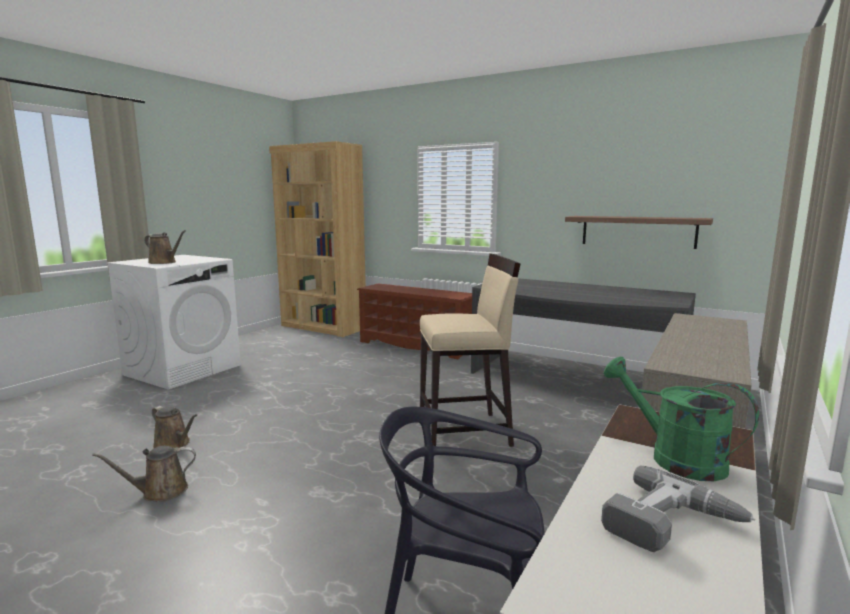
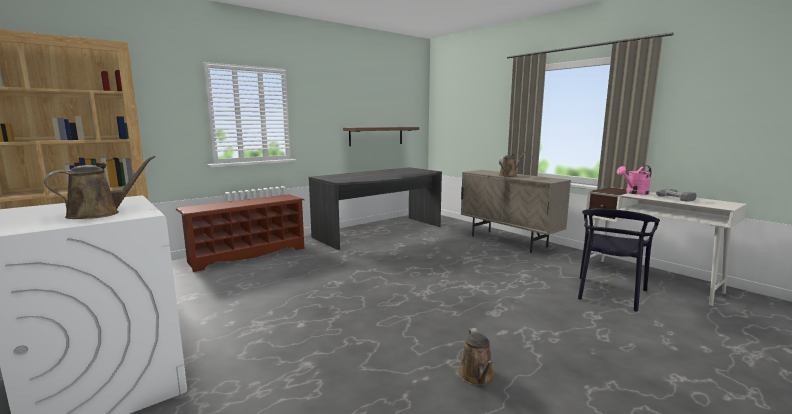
camera: 70 degrees left, 0 degrees up
brown watering can [152,406,197,449] -> brown watering can moved to [499,151,526,177]
beige stool [420,253,520,447] -> none
green watering can [603,357,759,481] -> pink watering can [617,165,652,195]

